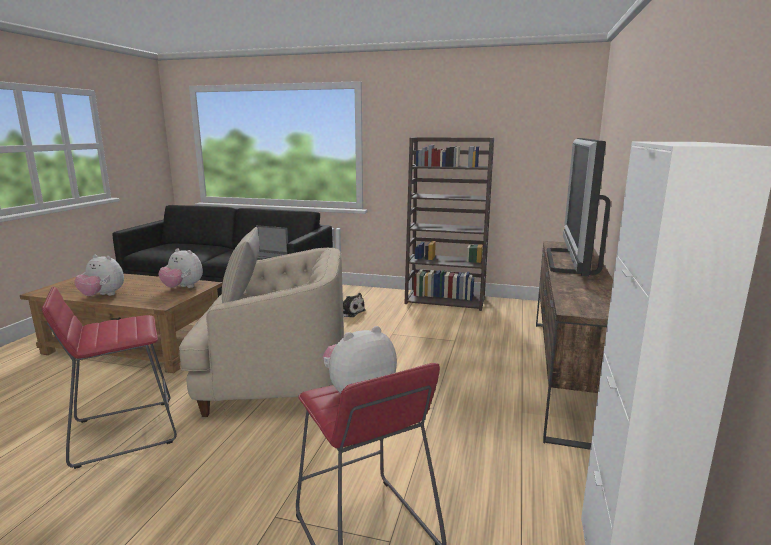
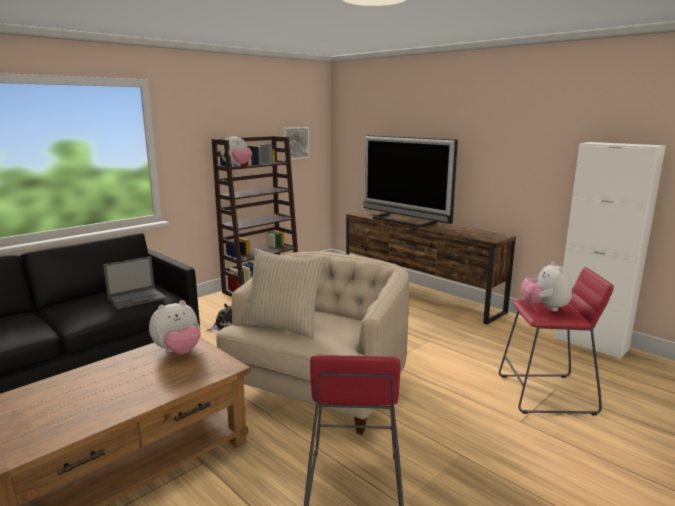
camera: 60 degrees left, 0 degrees up
plush toy [74,255,124,296] -> plush toy moved to [220,135,252,167]
none -> picture [283,127,309,160]

